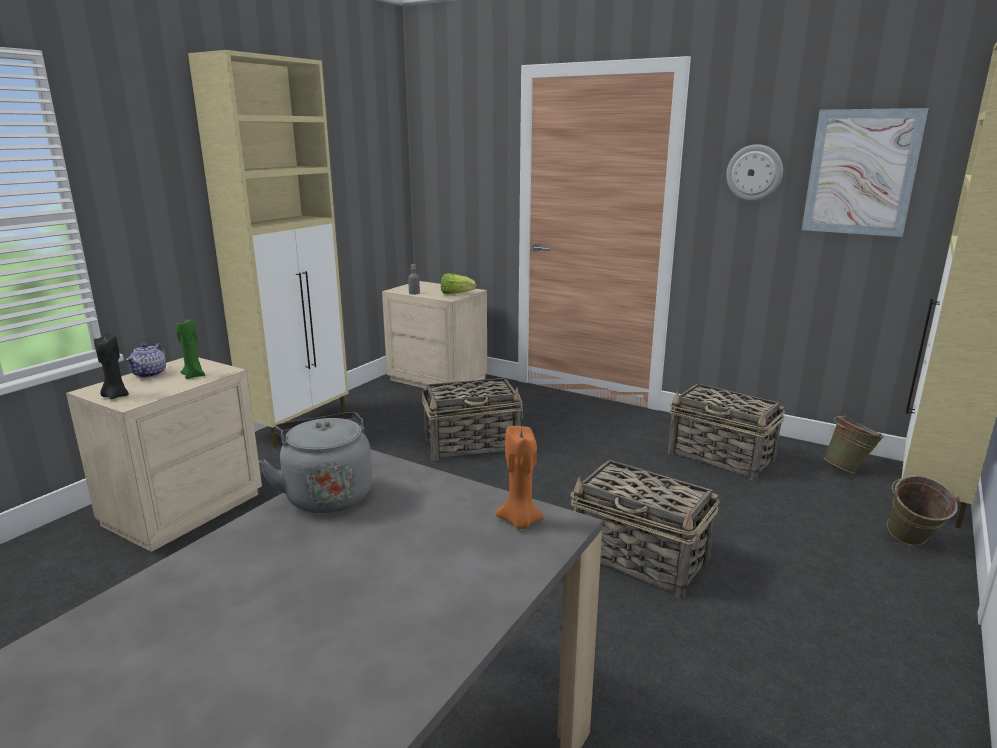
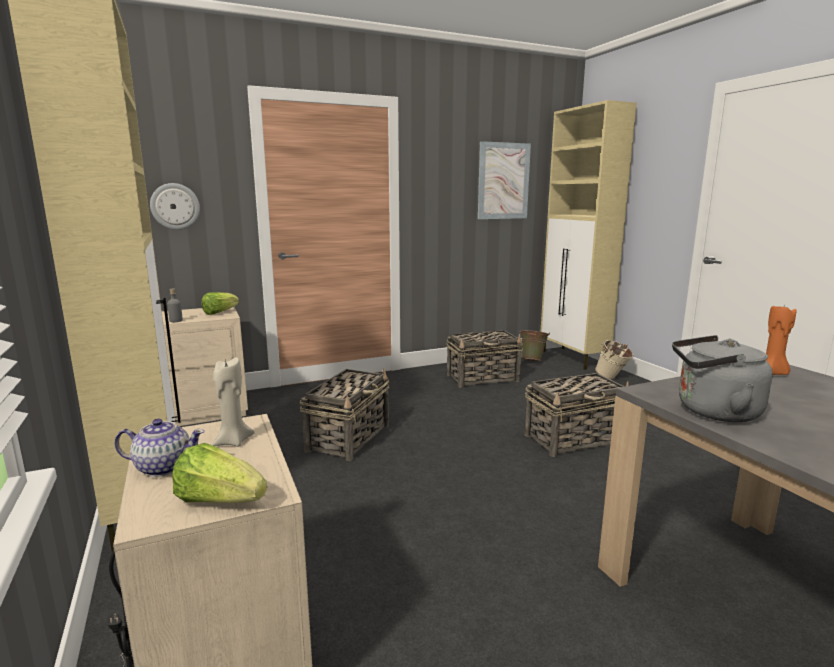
camera: 55 degrees left, 5 degrees down
black candle [94,333,129,400] -> lettuce [172,443,267,503]
teapot [126,343,166,378] -> teapot turned 45 degrees counterclockwise [115,419,205,477]
green candle [176,319,205,379] -> beige candle [213,357,255,447]
wall clock [726,144,783,201] -> wall clock moved to [150,183,200,230]
green bucket [887,475,960,546] -> beige bucket [595,340,634,380]

